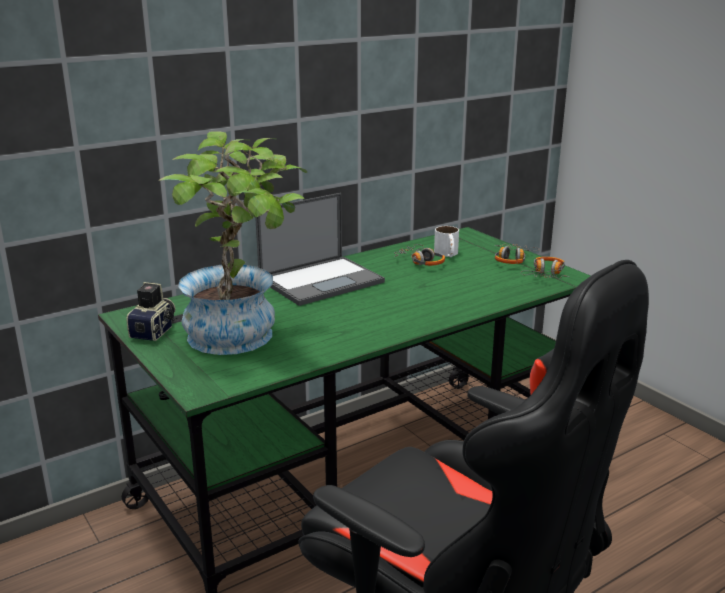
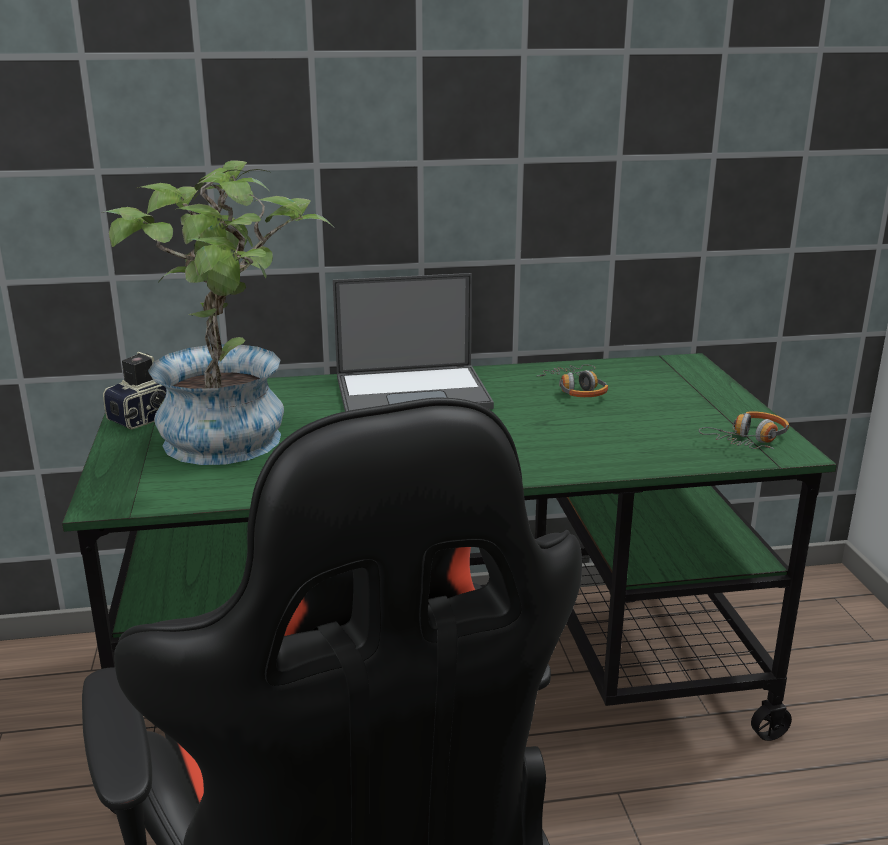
camera: 25 degrees right, 0 degrees up
white mug [434,226,459,257] -> none
headphones [495,244,539,264] -> none

